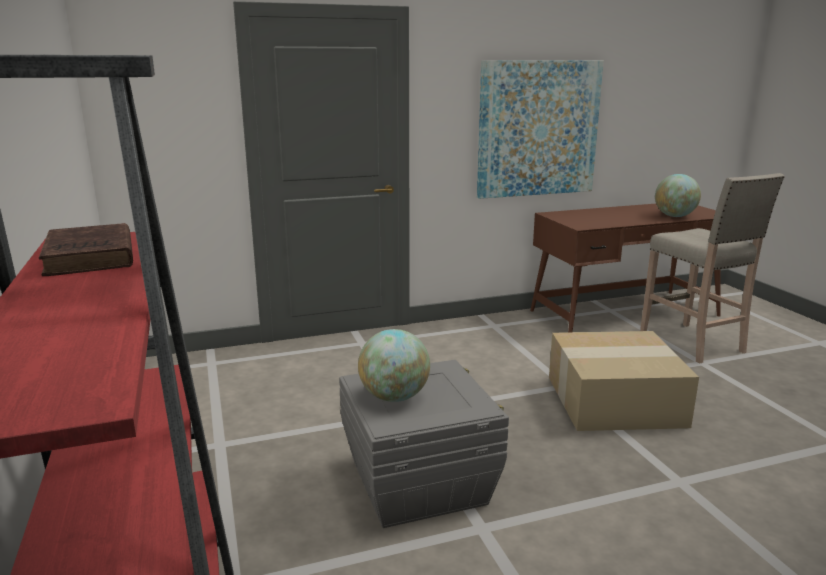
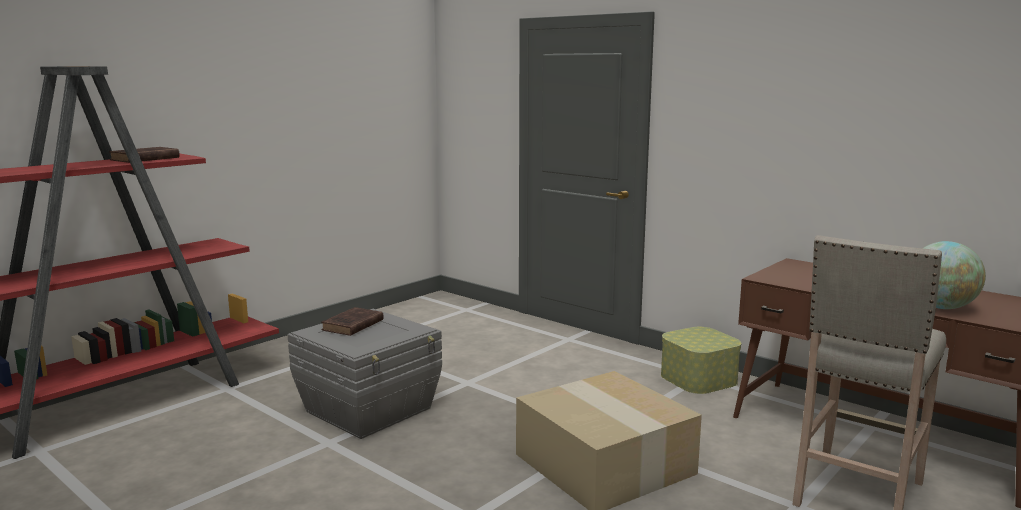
camera: 60 degrees right, 5 degrees down
globe [358,329,430,402] -> brown book [321,307,384,336]
picture [477,60,604,199] -> none
none -> storage box [661,327,742,394]

